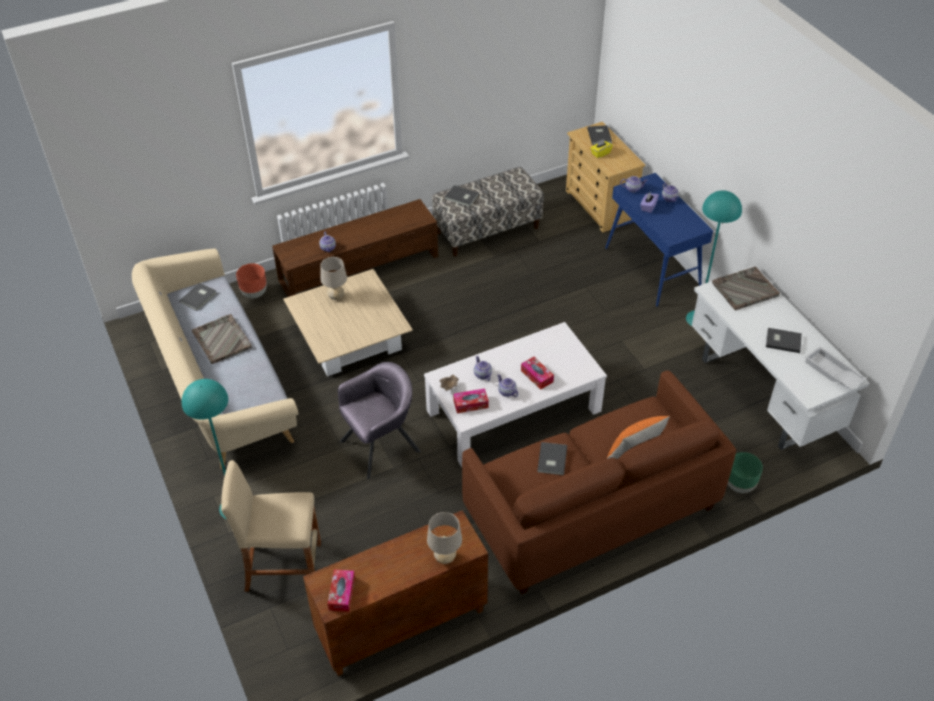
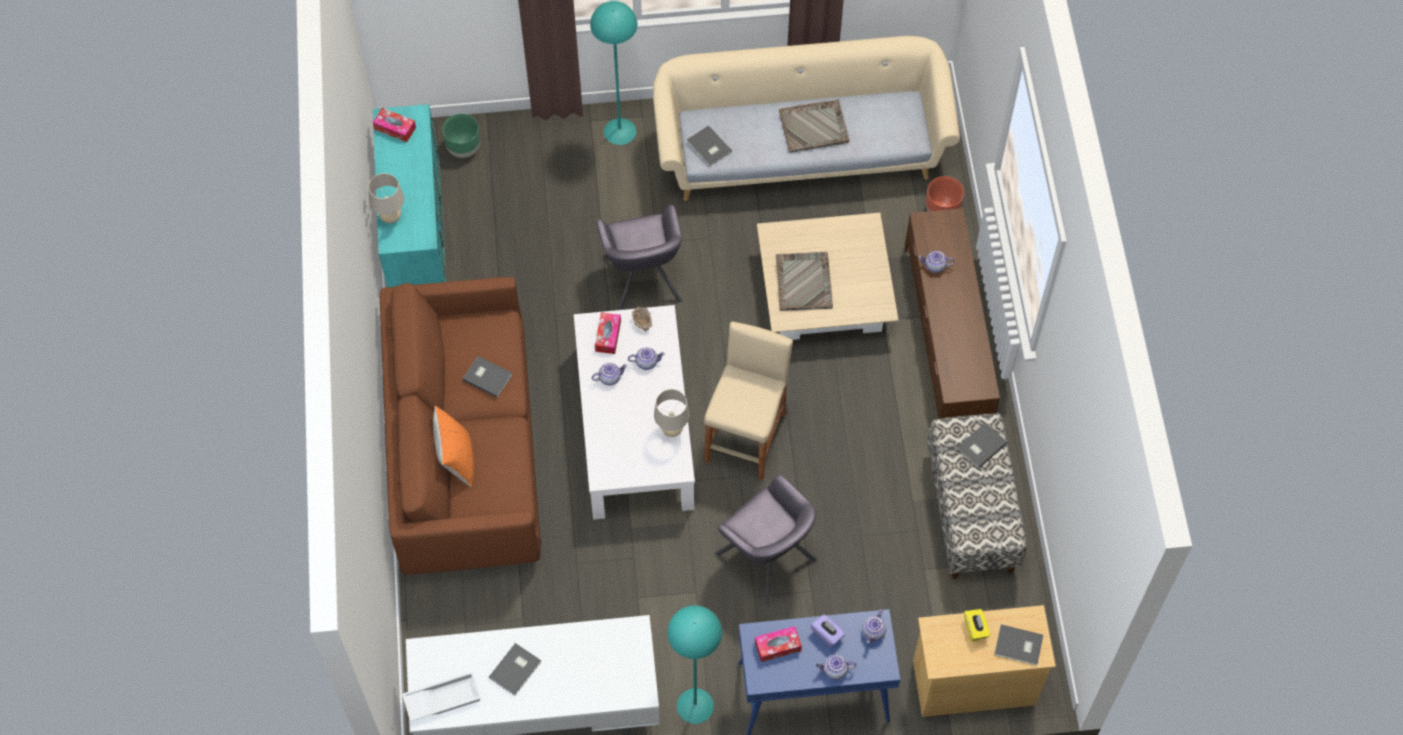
camera: 110 degrees right, 15 degrees up
grey book [179,283,217,311] -> grey book moved to [687,125,732,166]
beige stool [221,460,321,592] -> beige stool moved to [704,321,793,481]
brown cabinet [303,510,488,676] -> turquoise cabinet [373,104,447,287]
beige table lamp [320,257,347,300] -> beige table lamp moved to [654,389,690,437]
tissue box [521,357,554,390] -> tissue box moved to [755,626,802,662]
grey tray [712,267,780,311] -> grey tray moved to [776,252,833,311]
green planter [728,452,763,493] -> green planter moved to [442,114,480,158]
none -> grey armchair [714,475,818,605]

